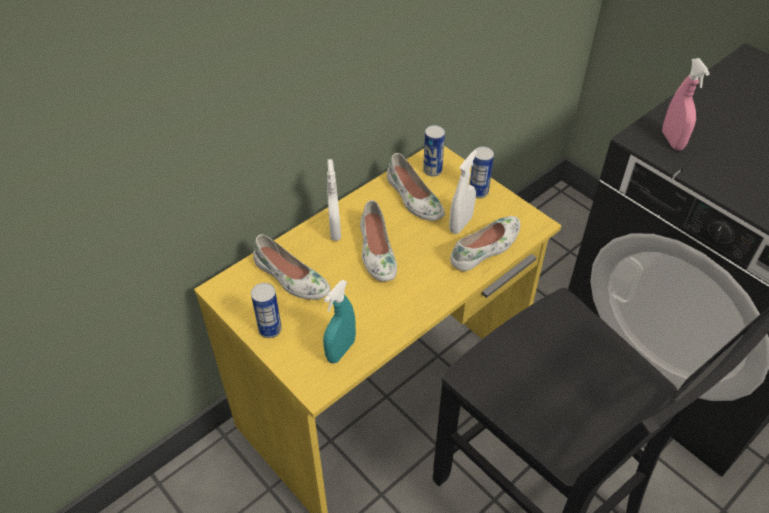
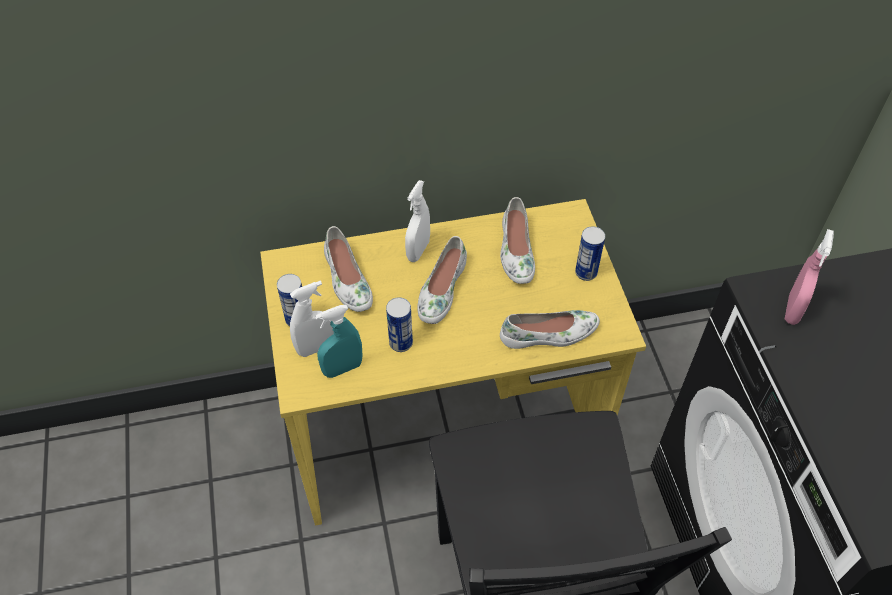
camera: 30 degrees right, 5 degrees up
can [423,125,445,176] -> can moved to [386,297,413,352]
white spray bottle [449,150,477,234] -> white spray bottle moved to [290,281,334,357]

